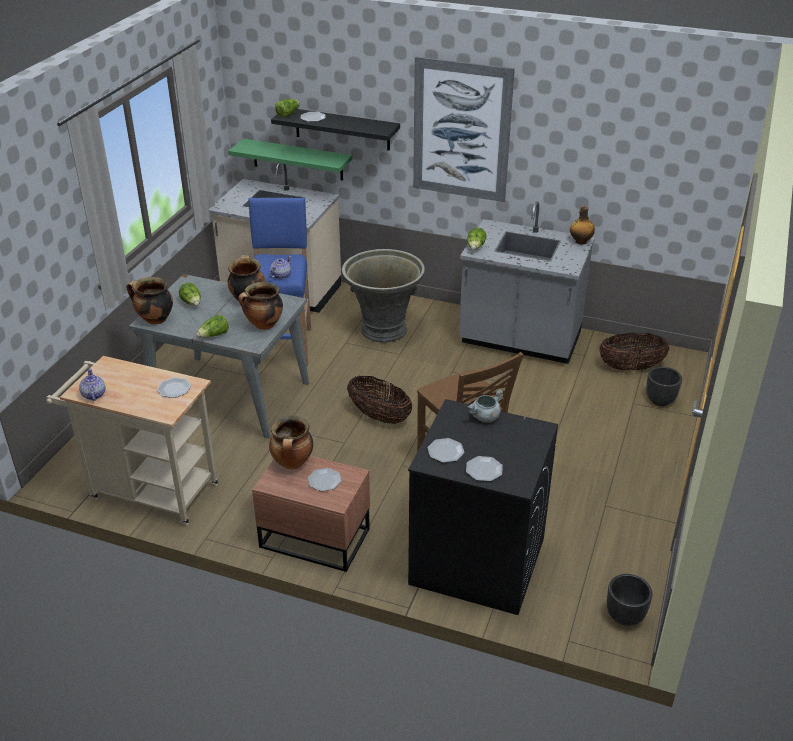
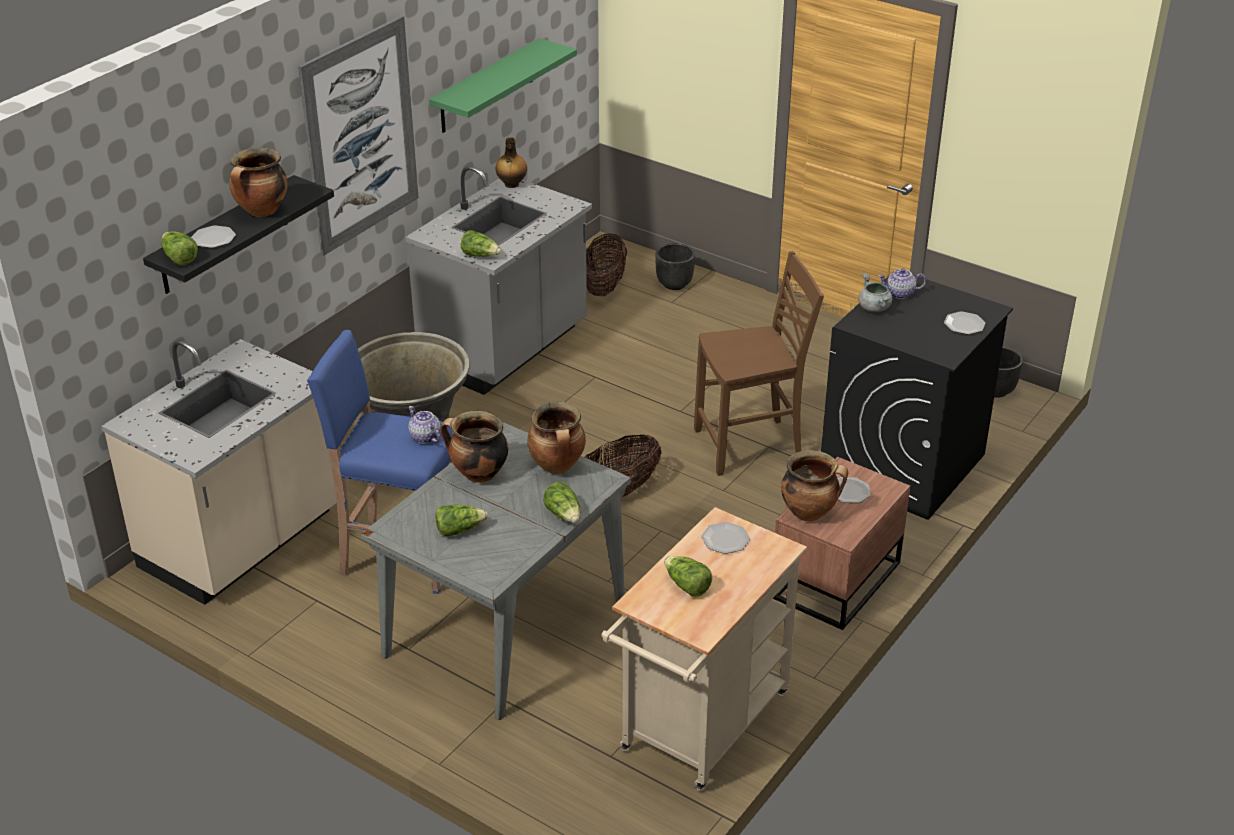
camera: 75 degrees left, 0 degrees up
teapot [79,369,106,401] -> teapot moved to [878,269,926,299]
cooking pot [127,277,173,324] -> cooking pot moved to [229,148,287,217]
green shelf [228,139,352,181] -> green shelf moved to [429,38,577,133]
plate [427,438,464,463] -> none
none -> lettuce [664,556,712,597]

